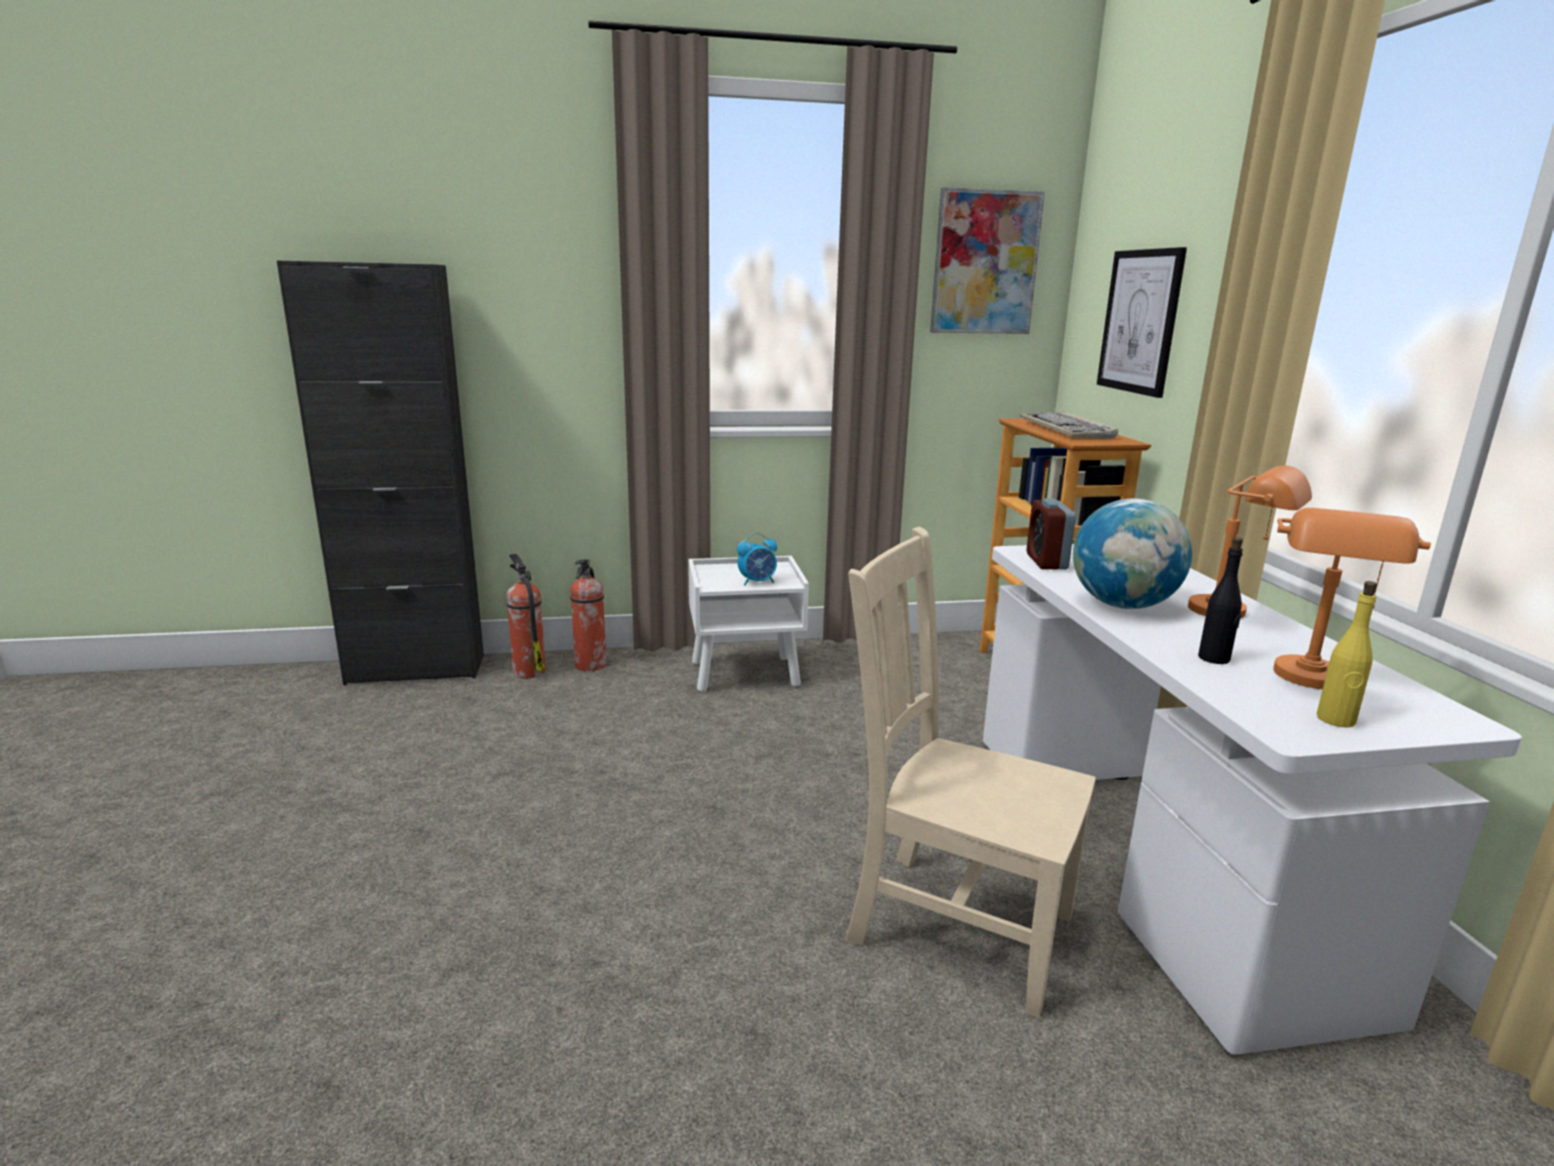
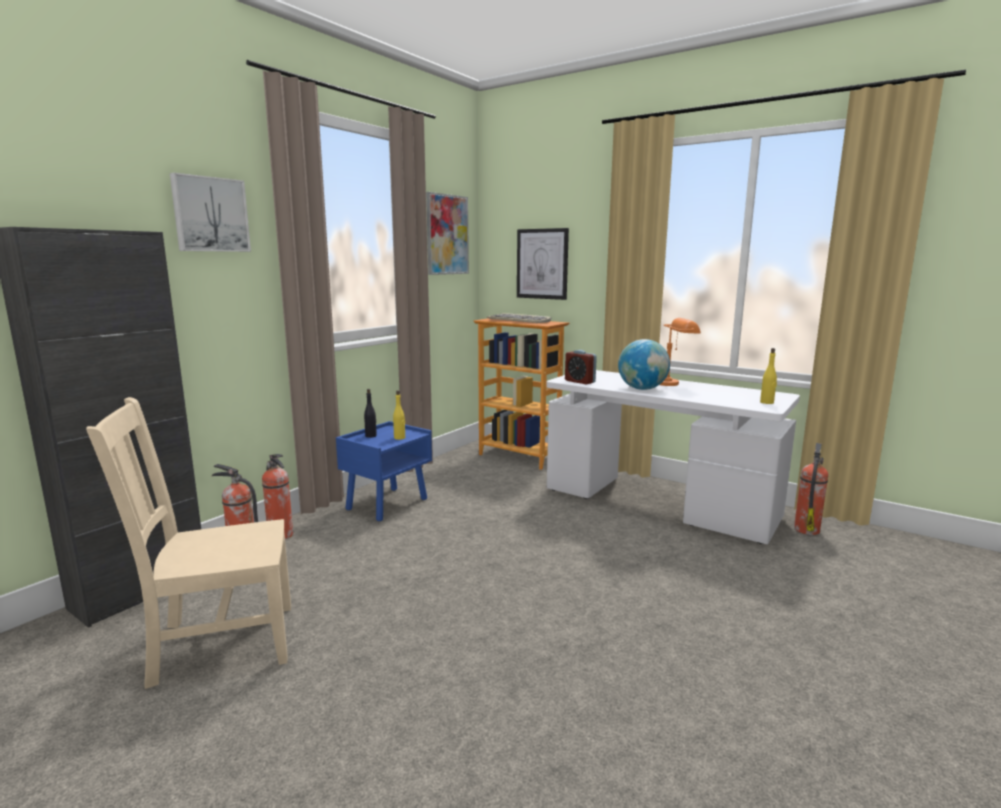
camera: 45 degrees left, 5 degrees down
white nightstand [688,556,809,692] -> blue nightstand [336,421,432,521]
alarm clock [737,533,777,586] -> yellow bottle [393,390,405,440]
beige chair [845,527,1096,1018] -> beige chair moved to [86,397,291,689]
black bottle [1198,537,1243,664] -> black bottle moved to [364,389,377,438]
orange table lamp [1273,508,1431,689] -> none
none -> picture [170,173,251,252]
none -> fire extinguisher [794,443,828,535]

